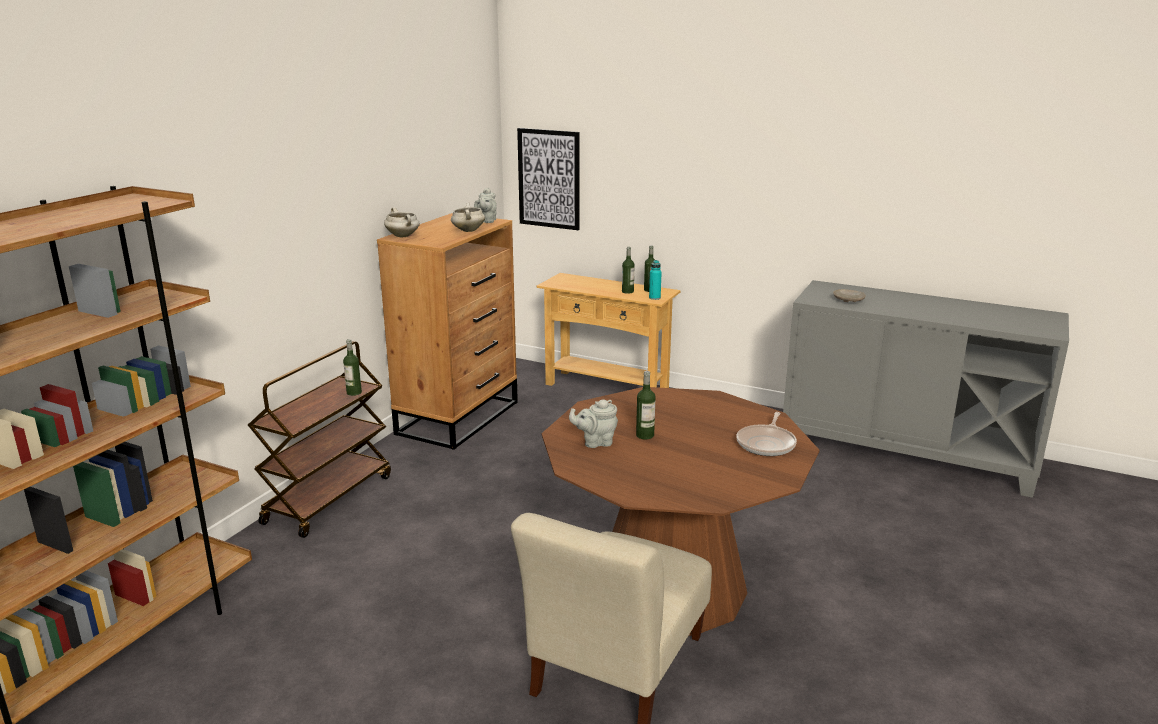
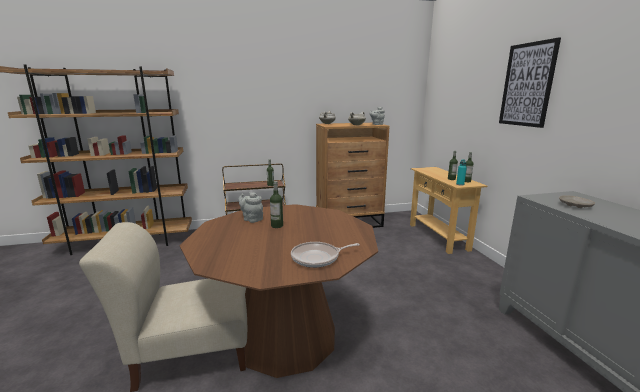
camera: 50 degrees right, 5 degrees down
picture [517,128,580,230] -> picture moved to [499,37,561,128]

